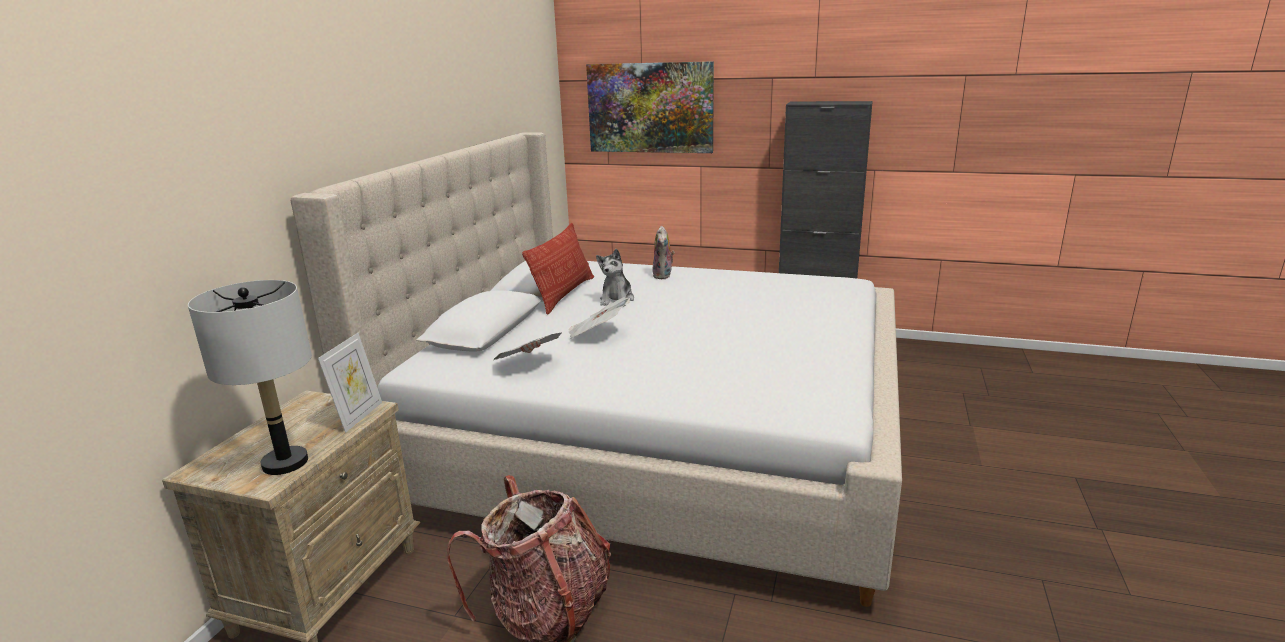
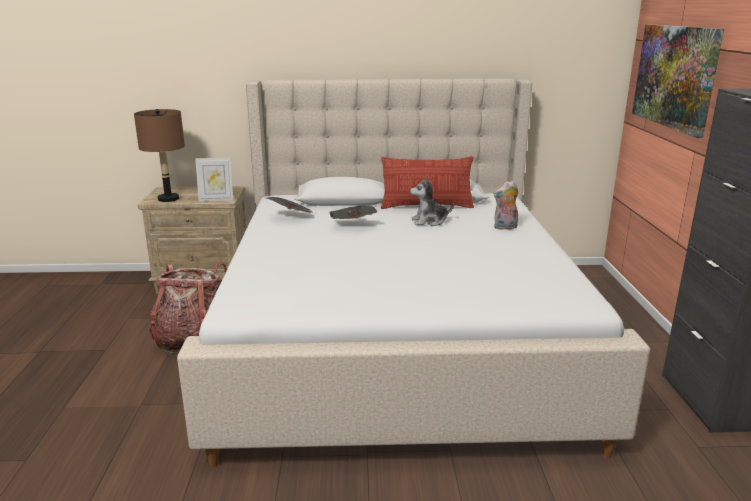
camera: 70 degrees right, 0 degrees up
grey table lamp [188,280,312,475] -> brown table lamp [134,109,185,202]

